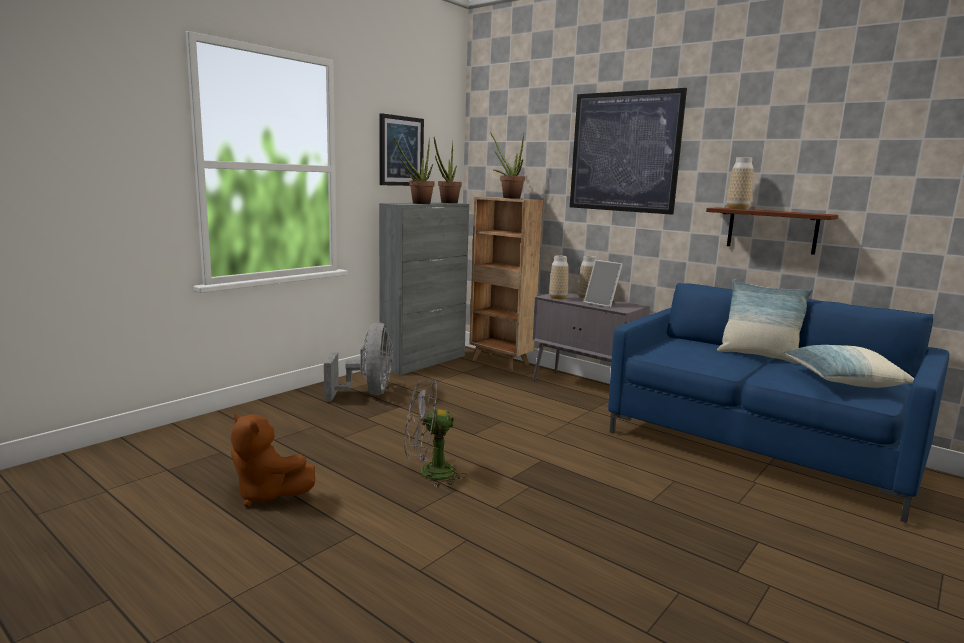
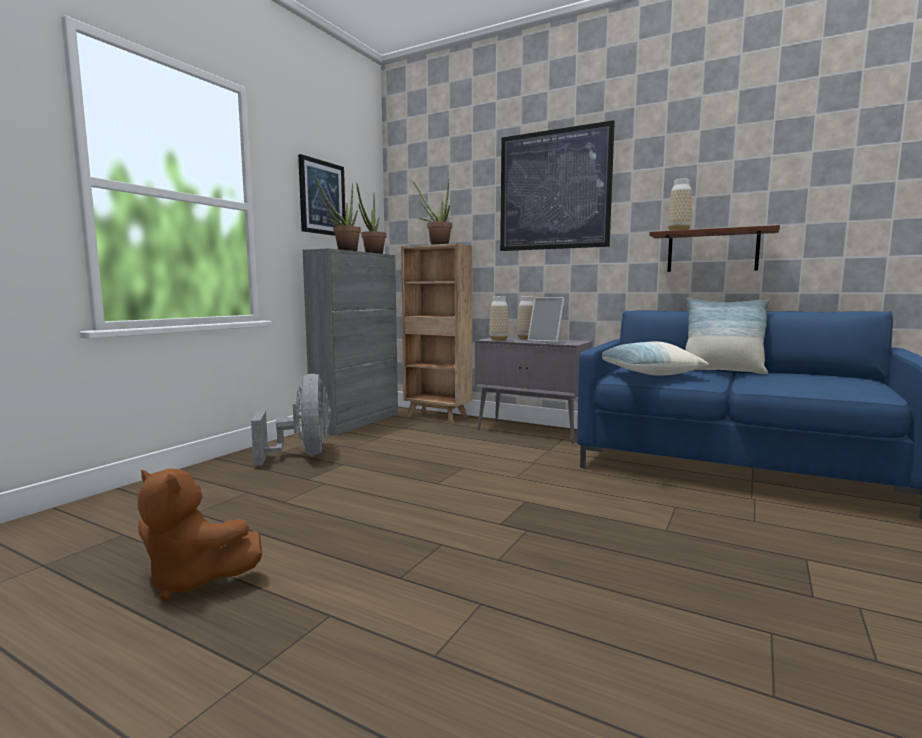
camera: 10 degrees left, 5 degrees down
grey fan [405,380,467,487] -> none
pillow [784,345,914,388] -> pillow moved to [602,342,709,376]

